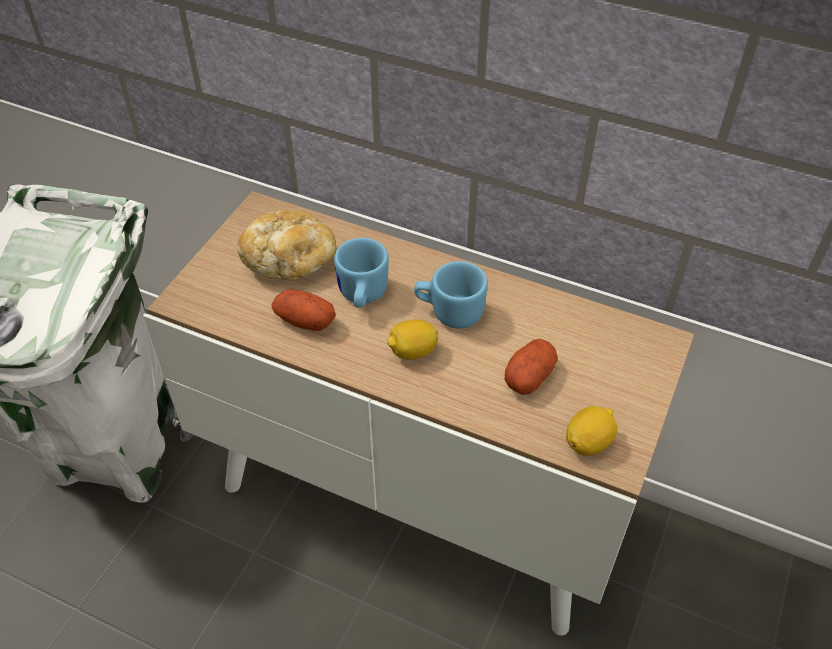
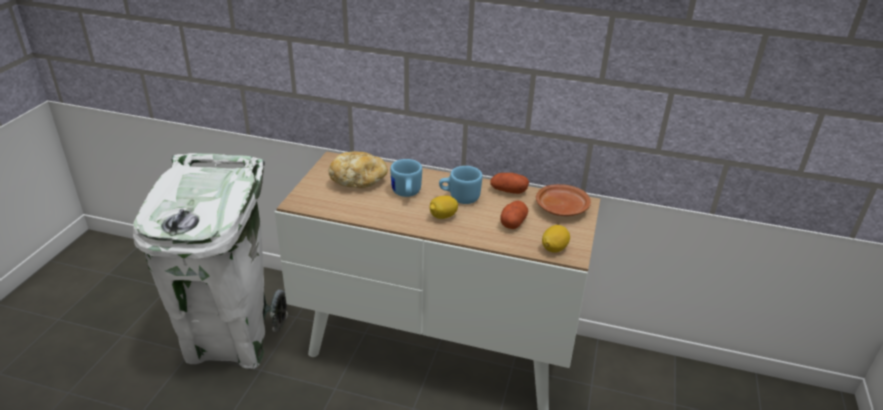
camera: 10 degrees left, 15 degrees down
potato [271,290,336,331] -> potato moved to [490,173,529,194]
none -> brown plate [536,184,591,216]

